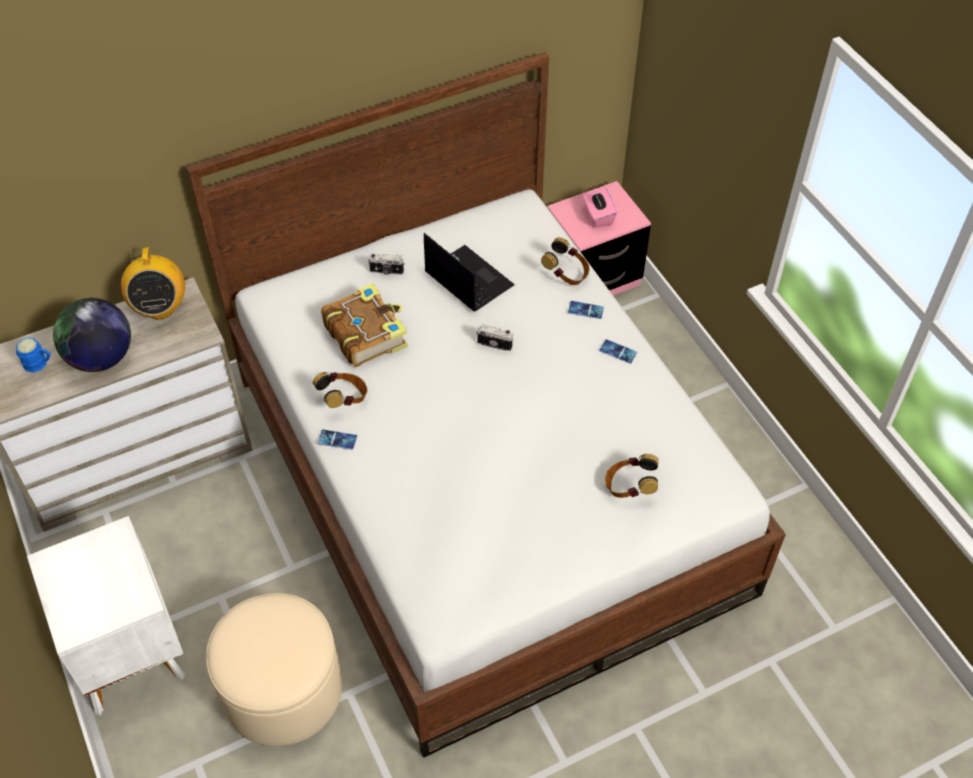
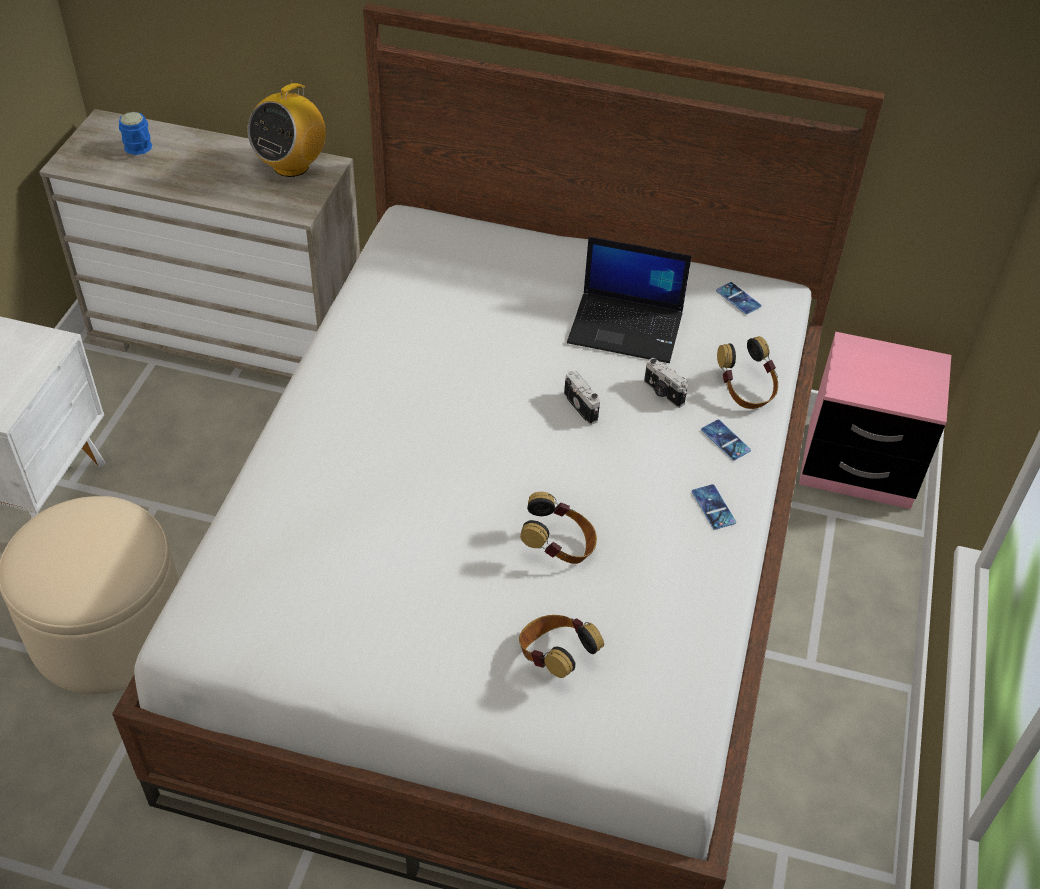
camera: 40 degrees right, 5 degrees down
globe [53,298,131,372] -> none
headphones [313,372,367,408] -> headphones moved to [520,492,597,564]
phone [318,429,357,450] -> phone moved to [716,282,762,314]
book [321,283,408,367] -> none
camera [368,254,404,275] -> camera moved to [644,358,688,408]
laptop [424,233,515,311] -> laptop turned 105 degrees clockwise [567,236,692,363]
pink tissue box [583,186,617,227] -> none

